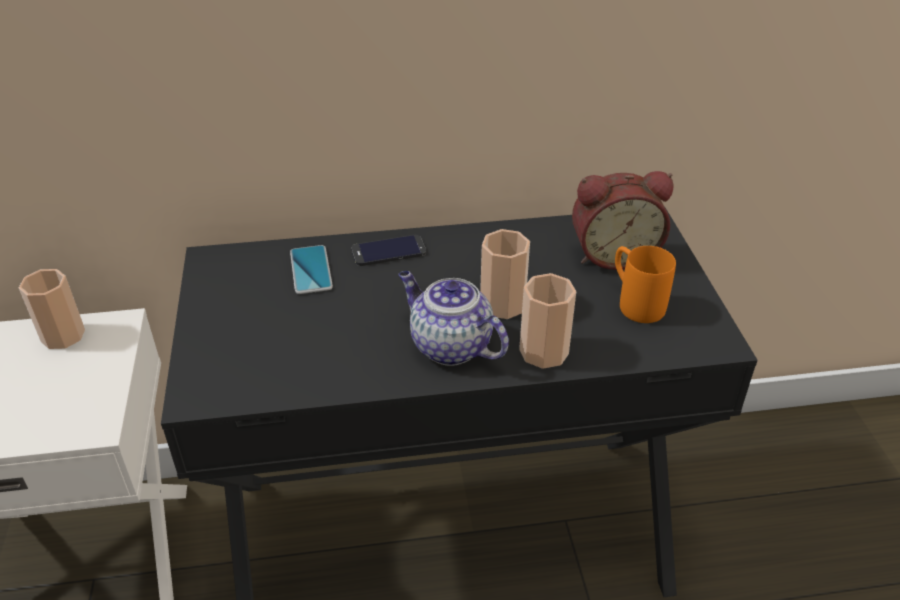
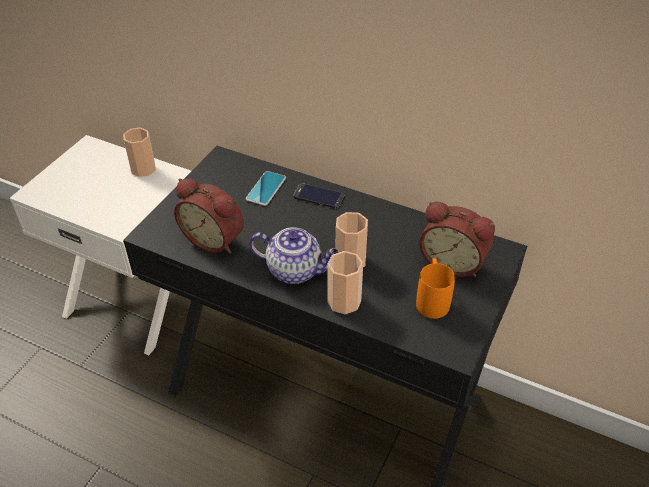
camera: 35 degrees right, 5 degrees up
teapot [398,271,509,366] -> teapot turned 120 degrees clockwise [249,227,339,284]
none -> alarm clock [174,178,244,253]

